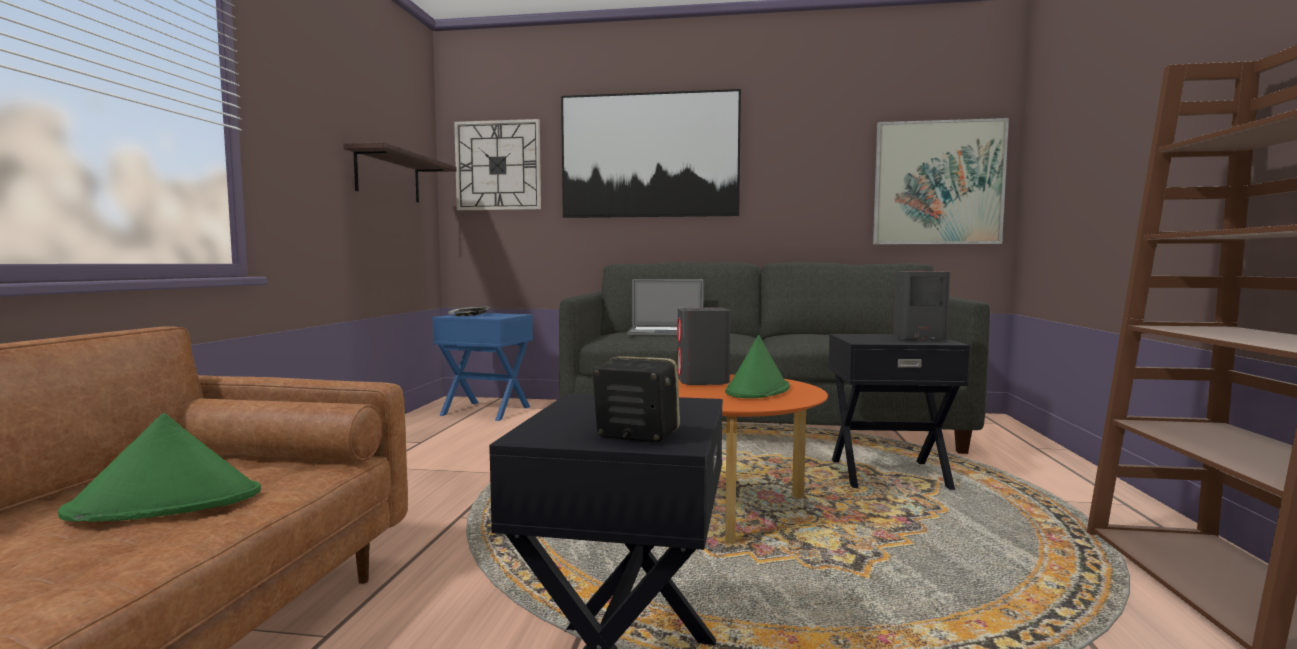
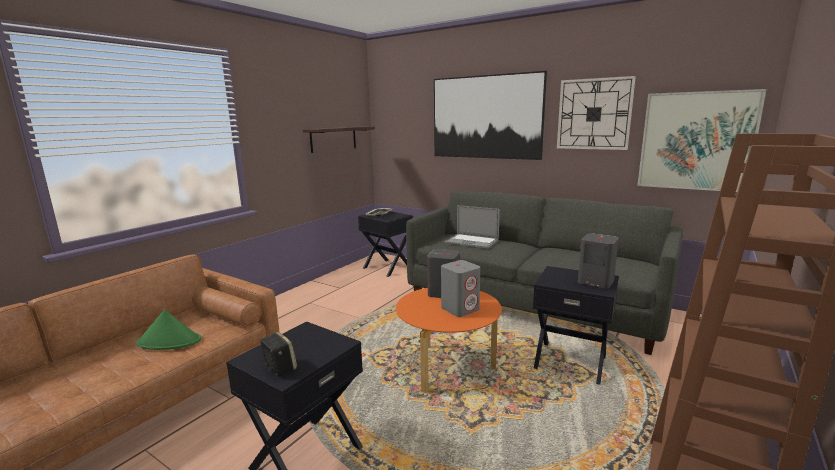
camera: 25 degrees right, 10 degrees up
blue side table [433,313,533,421] -> black side table [358,211,413,277]
wall clock [454,119,541,210] -> wall clock moved to [557,76,636,150]
green hat [725,335,789,398] -> grey speaker [441,260,480,317]

